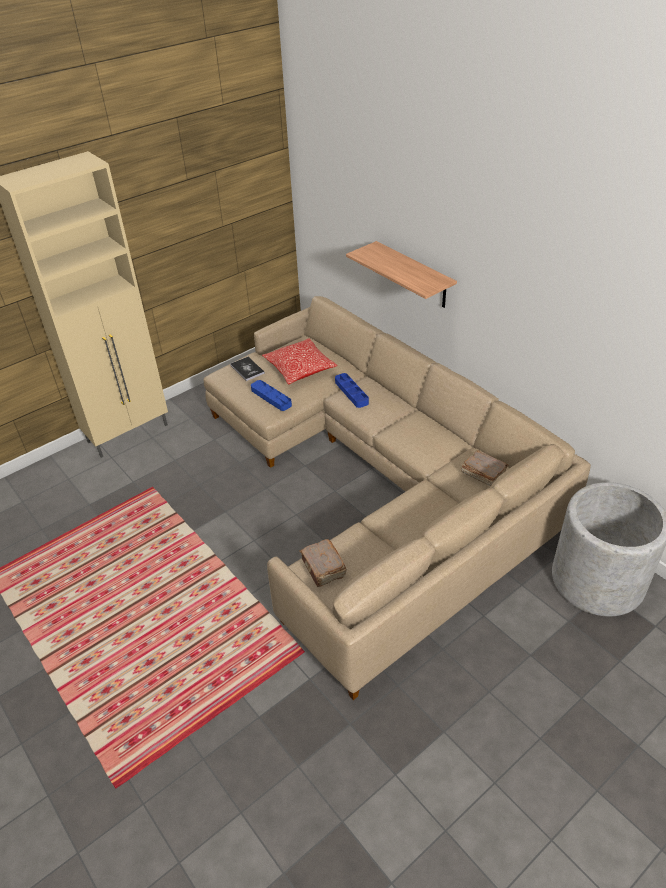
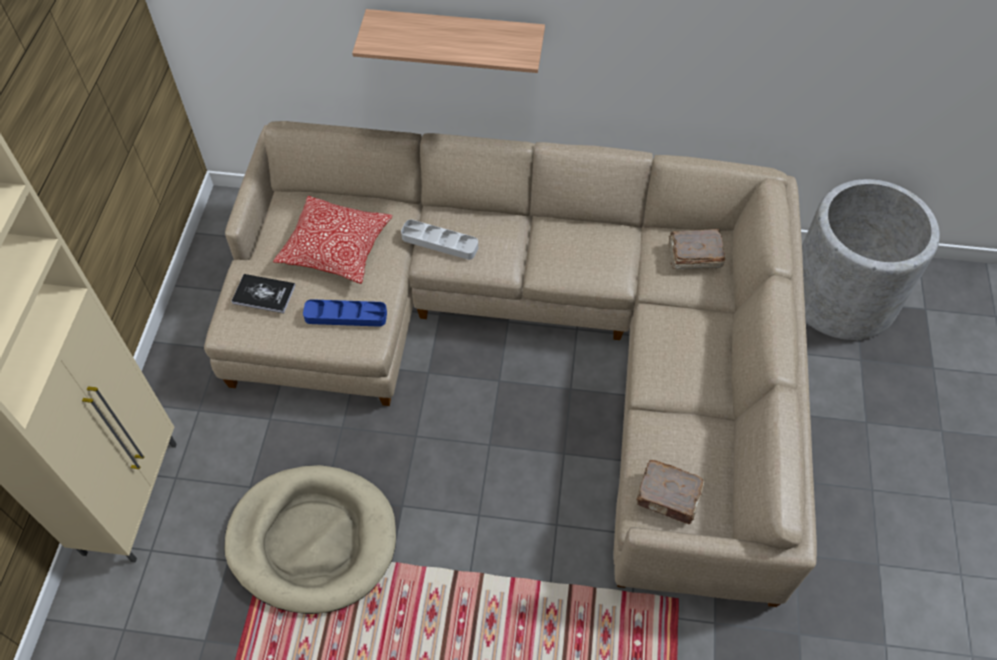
camera: 45 degrees left, 15 degrees up
blue tray [335,373,369,408] -> grey tray [401,219,478,260]
none -> beige dog bed [224,465,396,614]

